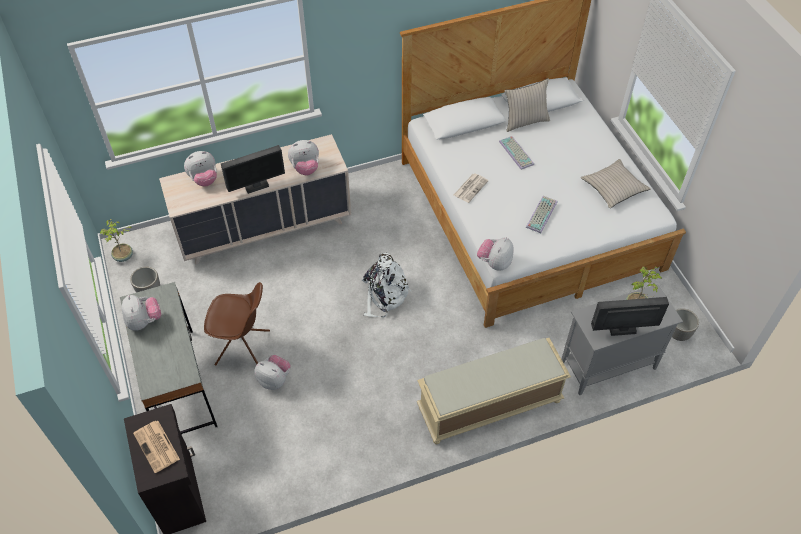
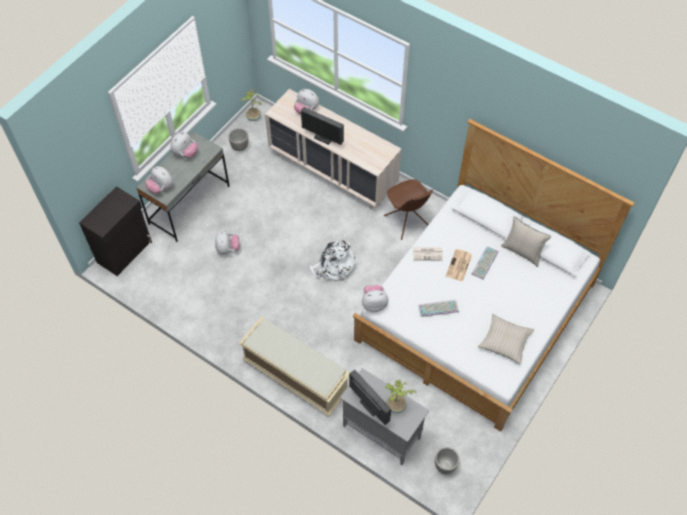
camera: 55 degrees right, 5 degrees up
newspaper [133,421,180,473] -> newspaper moved to [446,249,472,282]
brown chair [204,282,270,366] -> brown chair moved to [384,179,433,240]
plush toy [288,140,319,176] -> plush toy moved to [145,166,173,194]

